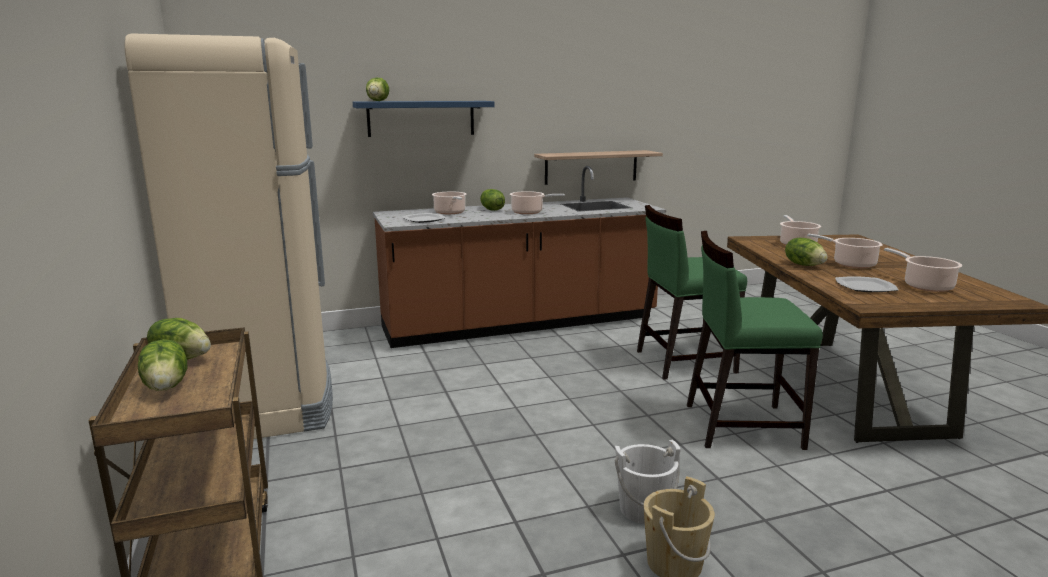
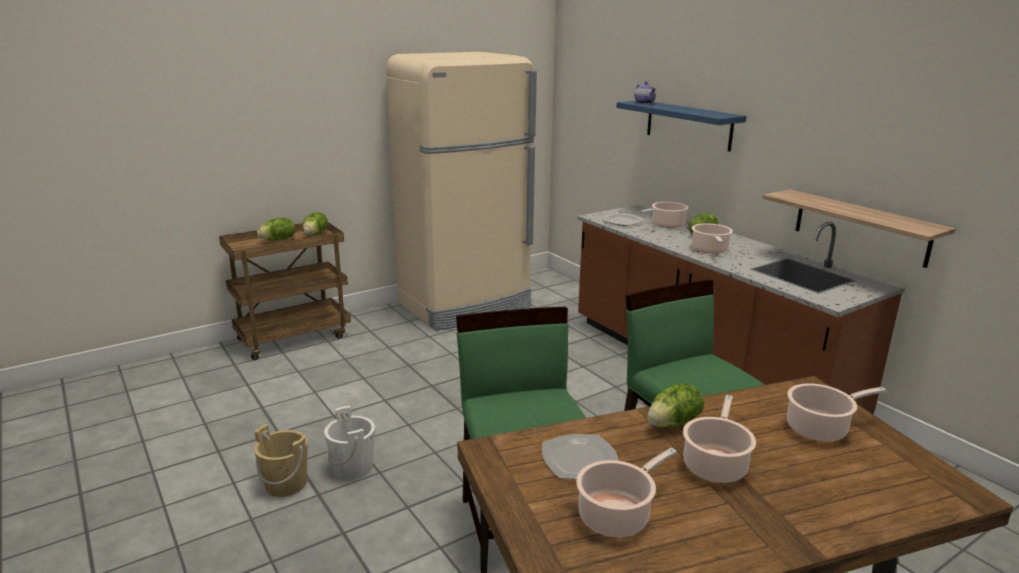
camera: 75 degrees right, 5 degrees up
lettuce [366,78,389,101] -> teapot [634,81,656,104]

